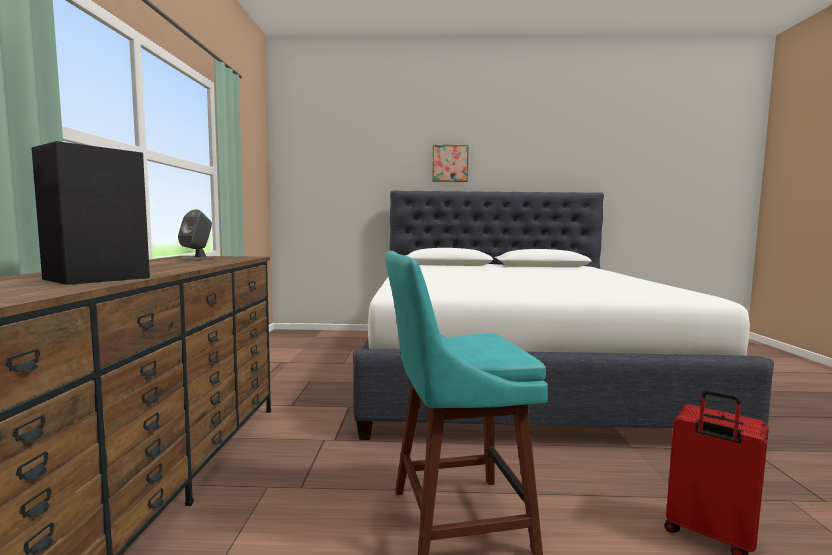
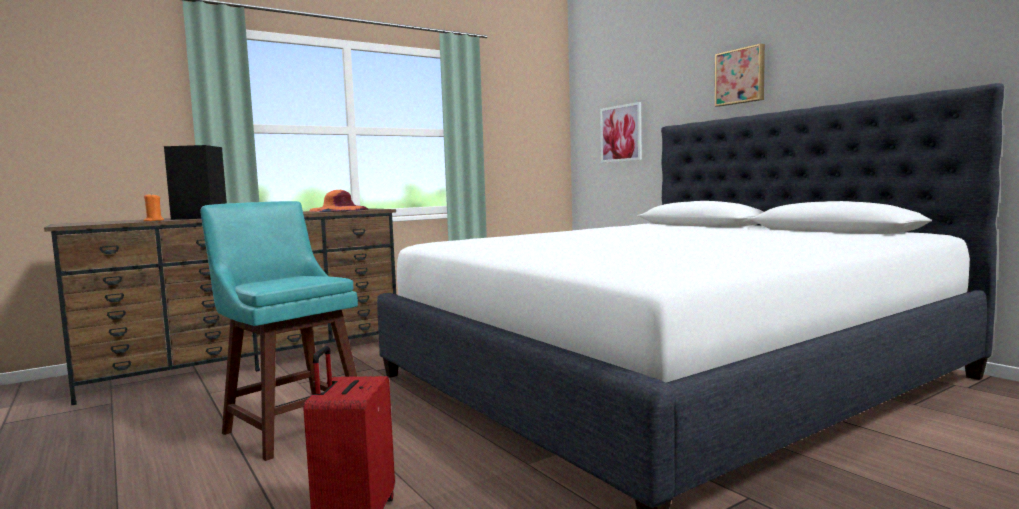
camera: 55 degrees right, 0 degrees up
grey speaker [178,209,214,261] -> orange hat [309,190,368,212]
none -> orange candle [143,193,164,221]
none -> picture [600,102,642,163]

